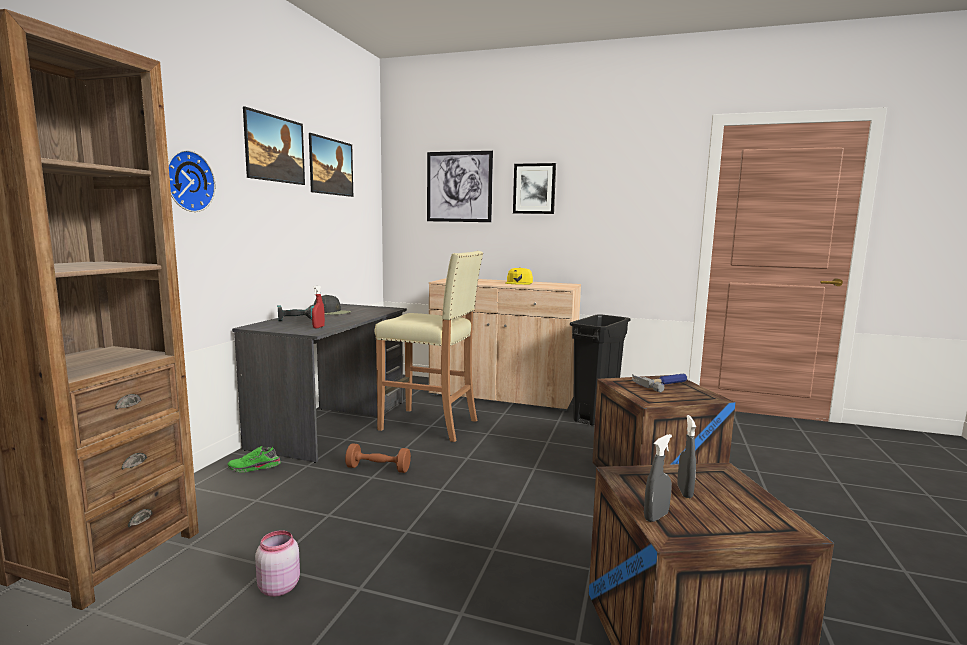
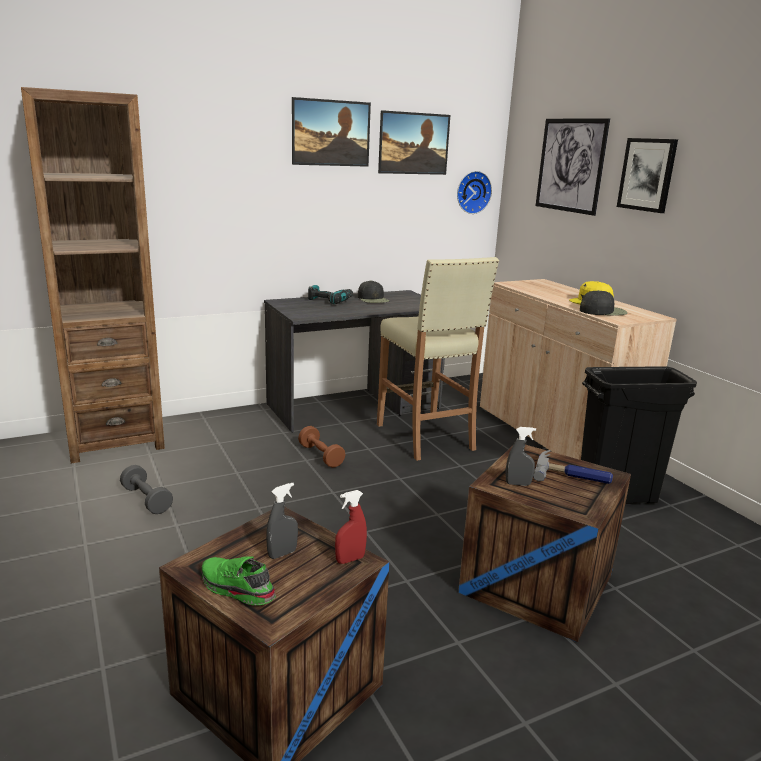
camera: 45 degrees right, 10 degrees up
wall clock [168,150,215,212] -> wall clock moved to [457,171,492,214]
green shoe [227,446,281,472] -> green shoe moved to [202,556,276,605]
pink jar [255,530,300,597] -> grey dumbbell [120,465,173,514]
red spray bottle [312,285,325,328] -> red spray bottle moved to [335,490,367,564]
grey spray bottle [644,434,672,522] -> grey spray bottle moved to [506,427,536,486]
none -> black cap [580,290,628,316]

